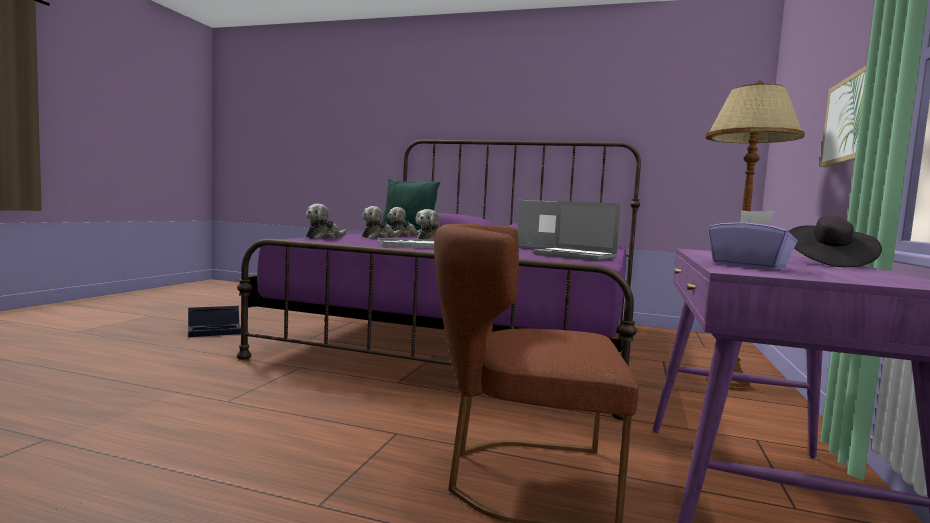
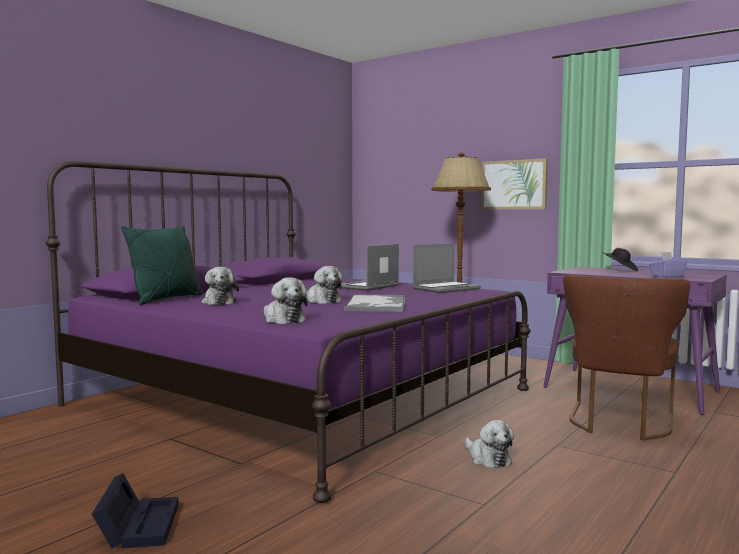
camera: 70 degrees left, 0 degrees up
plush toy [362,206,400,238] -> plush toy moved to [465,420,514,468]

